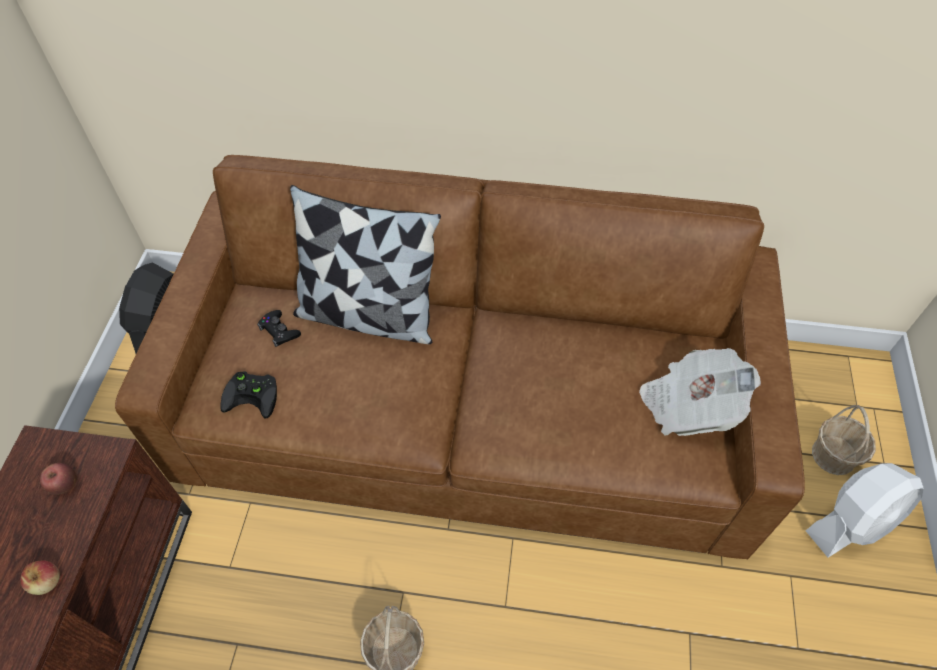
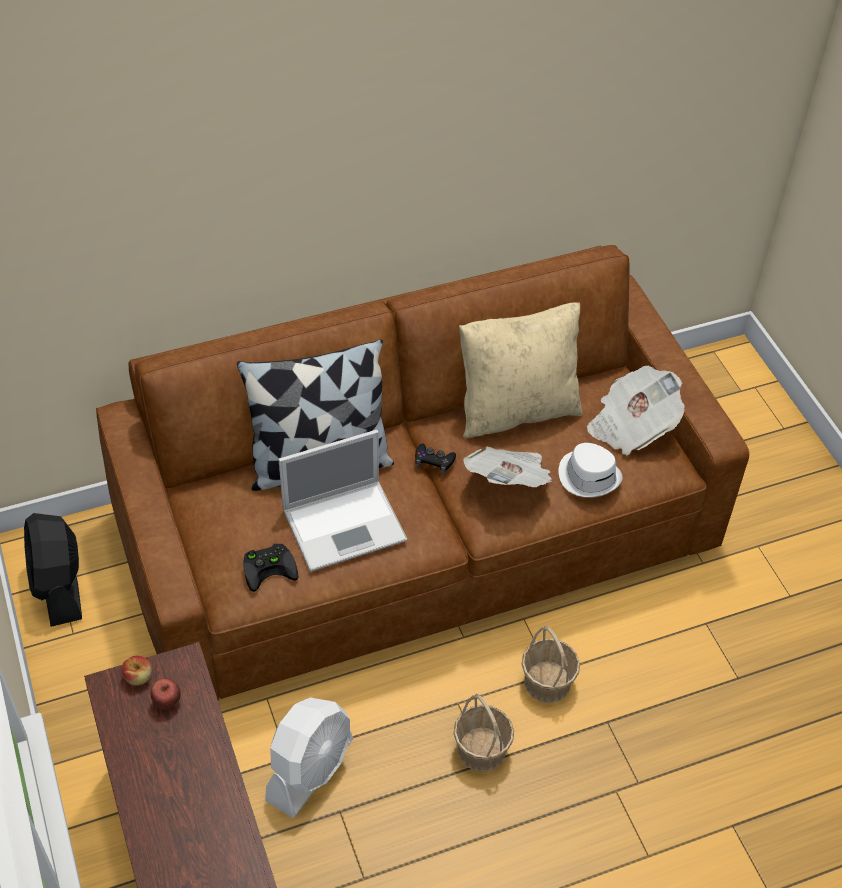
camera: 30 degrees left, 5 degrees down
apple [21,561,60,595] -> apple moved to [121,656,152,685]
black game controller [257,310,301,347] -> black game controller moved to [415,443,456,474]
white fan [806,463,924,557] -> white fan moved to [265,697,353,818]
basket [812,405,876,475] -> basket moved to [522,626,580,703]
none -> laptop [279,430,407,572]
none -> beige pillow [459,303,583,438]
none -> newspaper [463,447,552,487]
none -> white hat [559,443,623,498]

